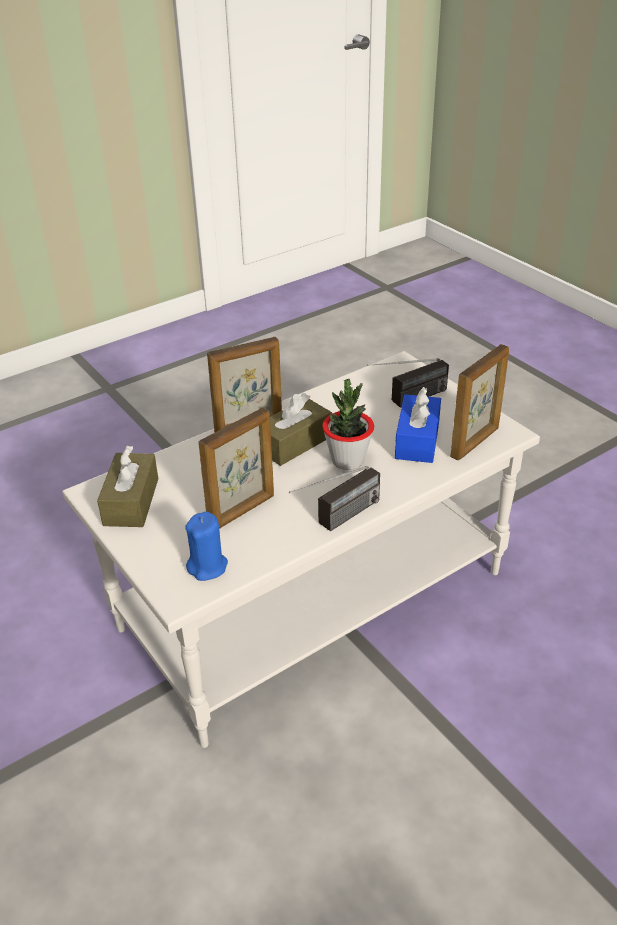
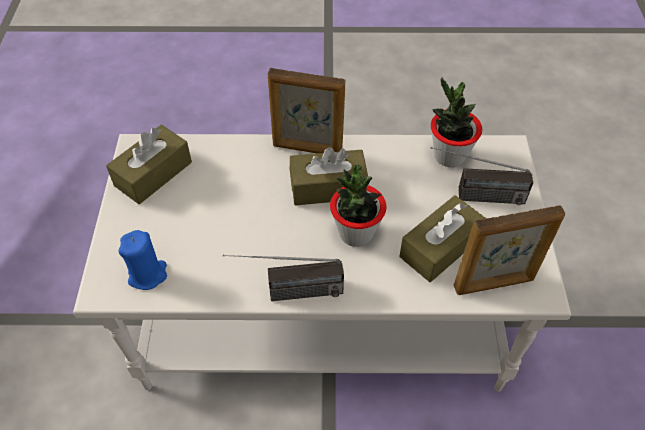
camera: 35 degrees right, 15 degrees up
picture frame [199,408,274,529] -> none
blue tissue box [395,387,441,463] -> brown tissue box [400,195,486,282]
none -> potted plant [431,77,482,167]

